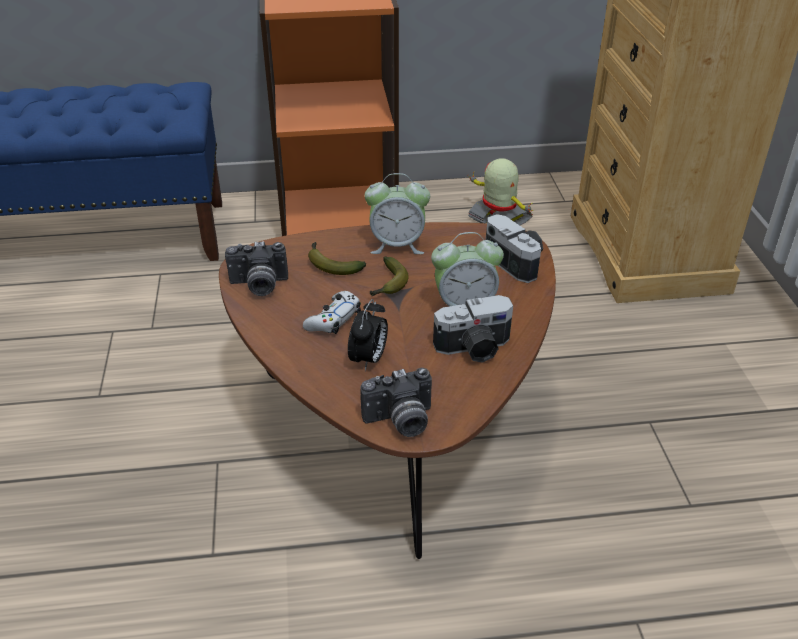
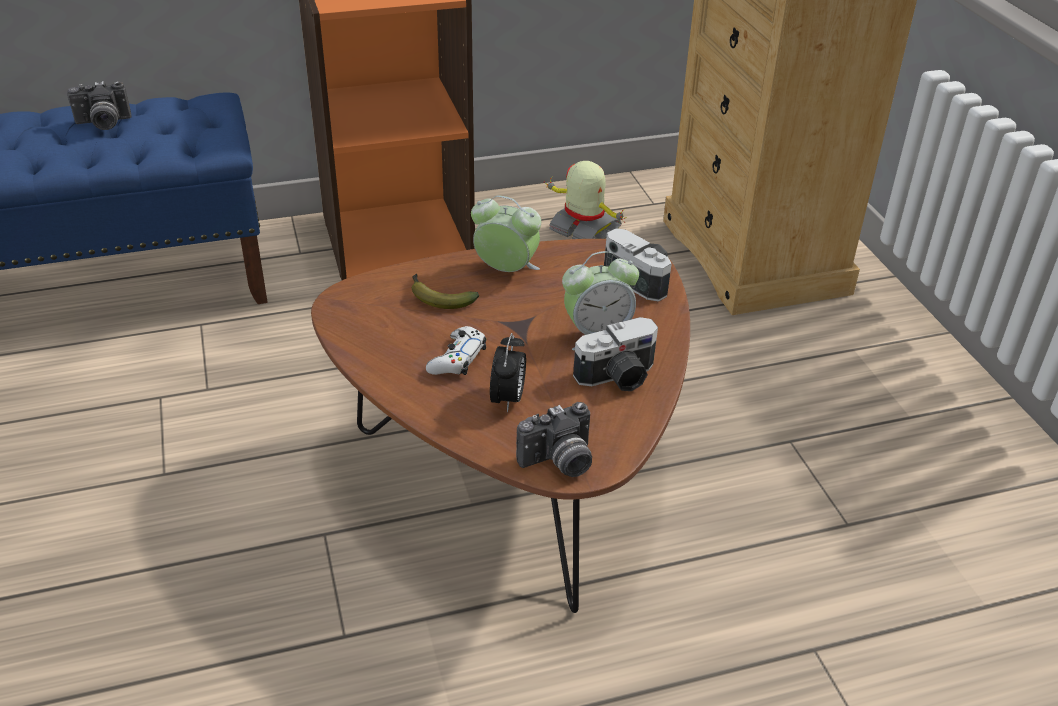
camera: 10 degrees left, 0 degrees up
camera [225,241,288,296] -> camera moved to [67,81,131,130]
alarm clock [365,173,430,254] -> alarm clock turned 150 degrees counterclockwise [471,195,541,272]
banana [370,257,409,296] -> none

